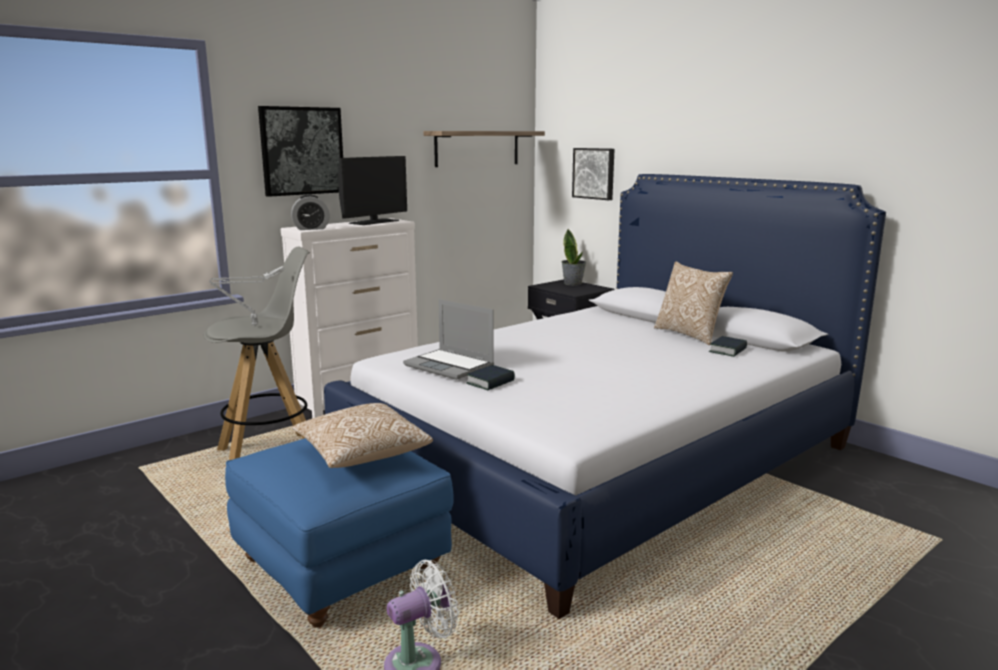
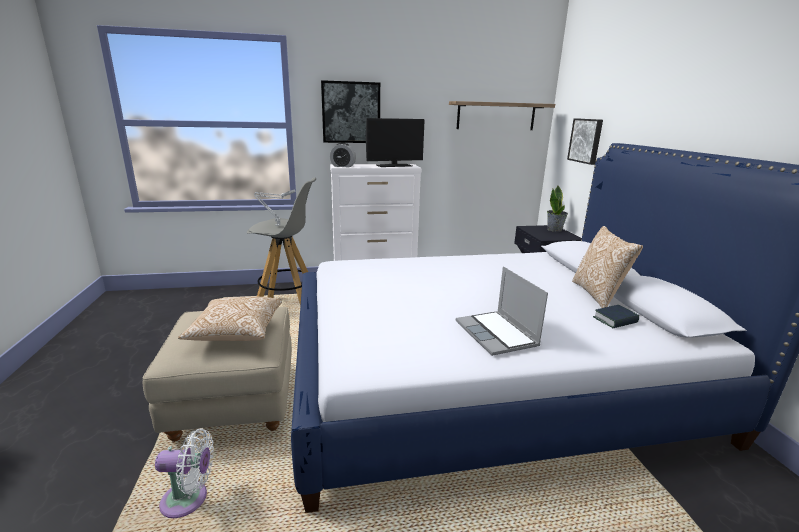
camera: 30 degrees right, 5 degrees up
blue ottoman [225,438,454,628] -> beige ottoman [142,307,292,442]
laptop [403,299,494,380] -> laptop moved to [456,266,548,356]
book [466,365,515,390] -> none

